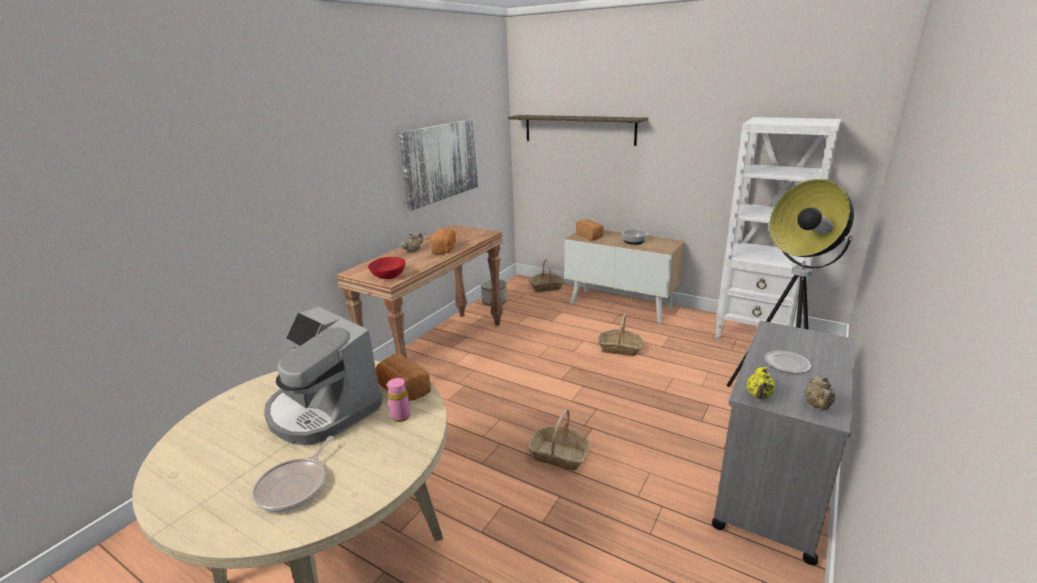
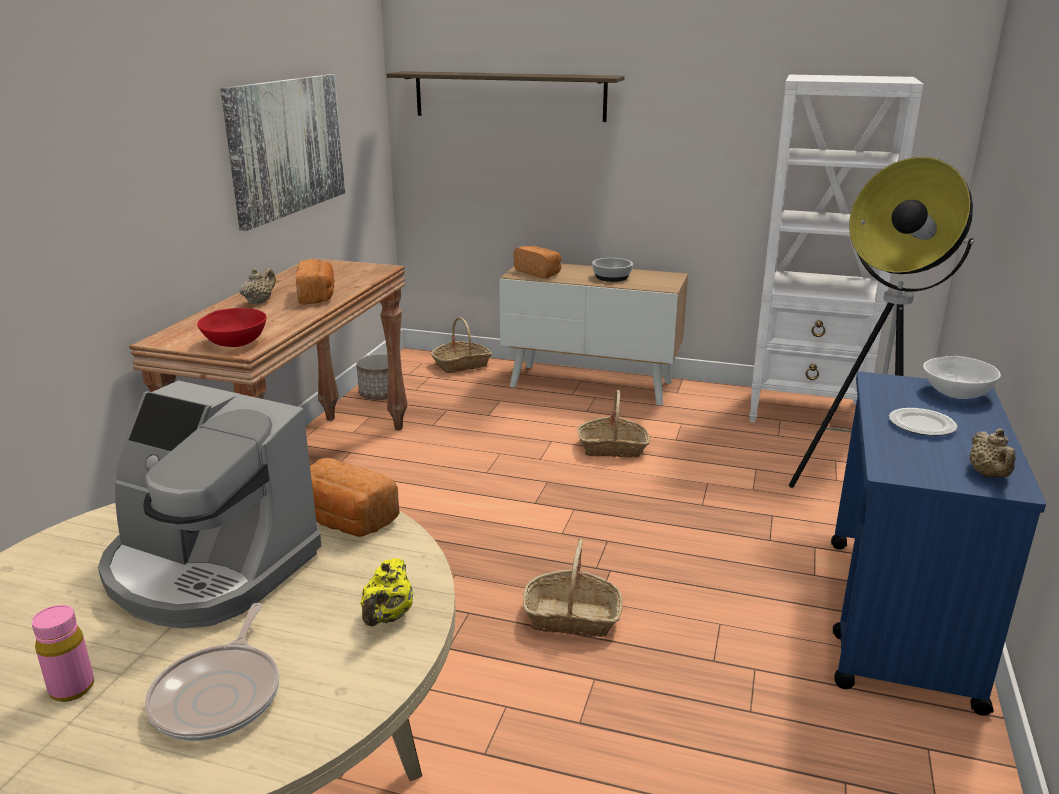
camera: 15 degrees left, 0 degrees up
pink bottle [387,378,410,422] -> pink bottle moved to [32,605,94,702]
grey cart [712,321,855,565] -> blue cart [831,372,1046,716]
yellow teapot [746,367,775,399] -> yellow teapot moved to [360,558,413,626]
none -> white bowl [923,356,1001,399]

